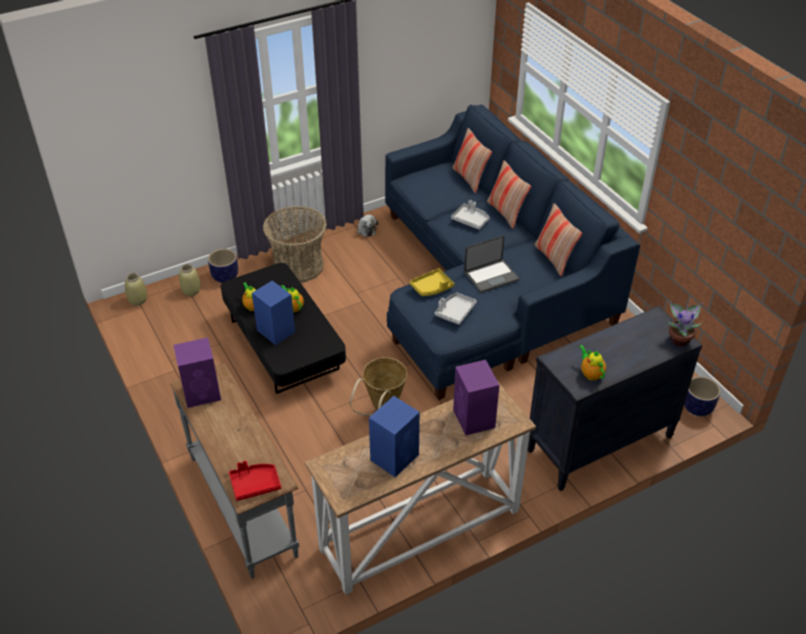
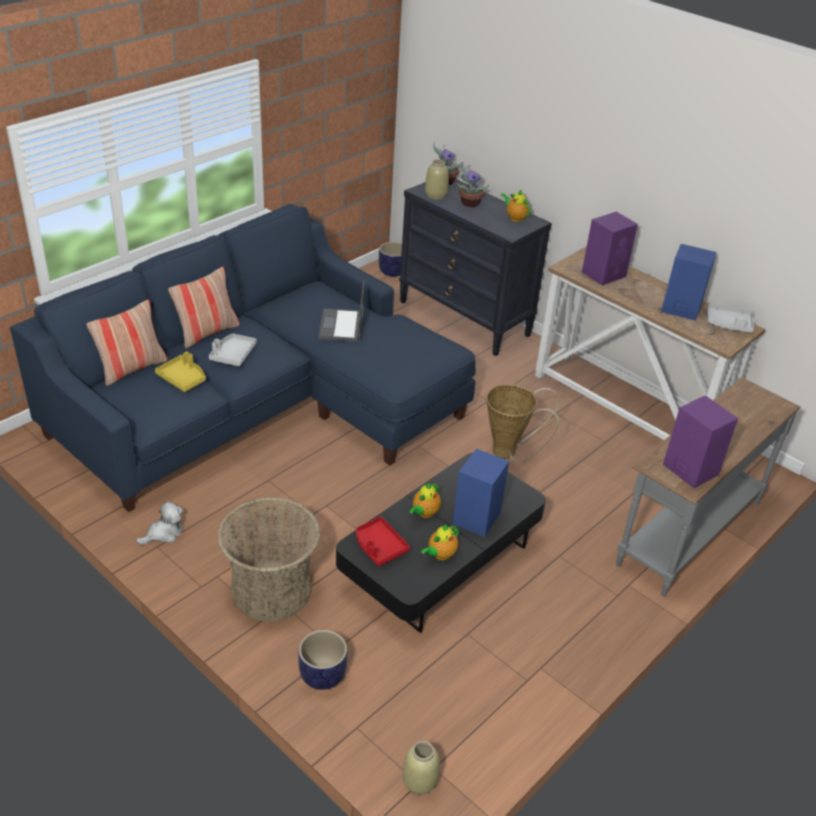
camera: 110 degrees left, 5 degrees down
beige vase [179,264,201,296] -> beige vase moved to [425,159,449,200]
red tray [229,461,281,501] -> red tray moved to [356,516,410,566]
yellow tray [410,268,454,296] -> yellow tray moved to [155,352,206,392]
grey tray [435,293,476,325] -> grey tray moved to [707,304,754,333]
laptop [464,235,520,293] -> laptop turned 135 degrees counterclockwise [318,280,364,342]
pillow [534,203,582,276] -> none
teapot [579,345,606,381] -> teapot turned 90 degrees clockwise [501,190,531,222]
none -> potted plant [456,162,489,207]

